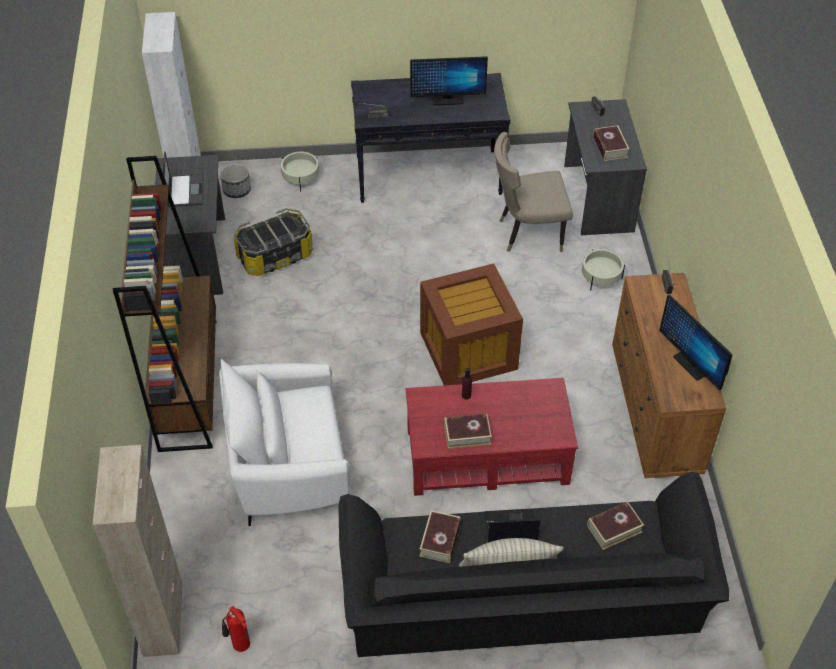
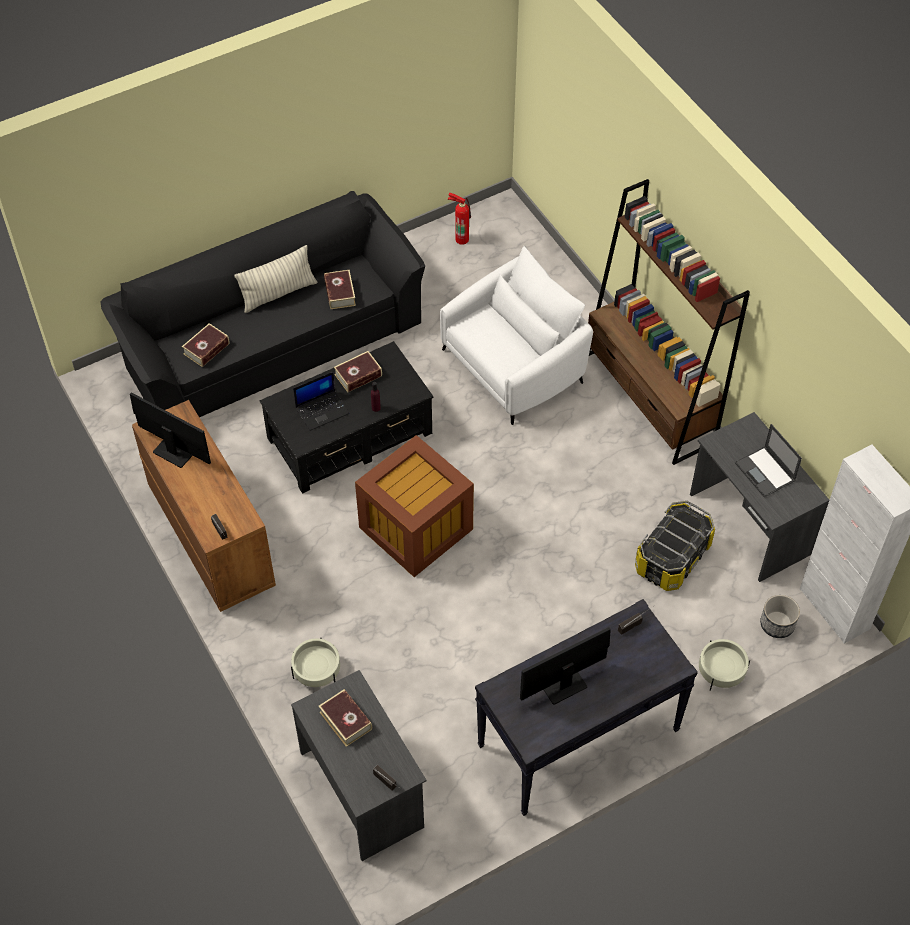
camera: 155 degrees right, 5 degrees up
beige cabinet [93,445,183,657] -> none
red coffee table [406,378,578,496] -> black coffee table [260,341,433,494]
laptop [484,508,540,543] -> laptop moved to [293,372,350,431]
beige chair [494,132,573,252] -> none

